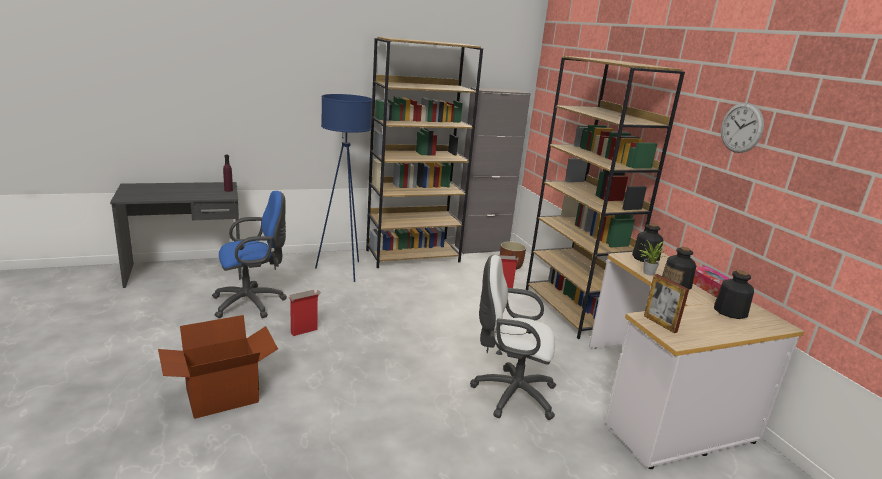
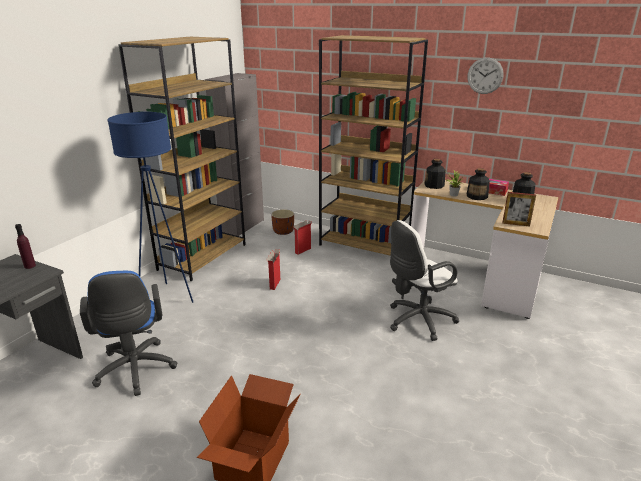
camera: 40 degrees left, 5 degrees up
blue office chair [212,191,287,318] -> blue office chair turned 135 degrees clockwise [80,271,177,396]
cardboard box [289,290,321,336] -> cardboard box moved to [266,249,281,290]

